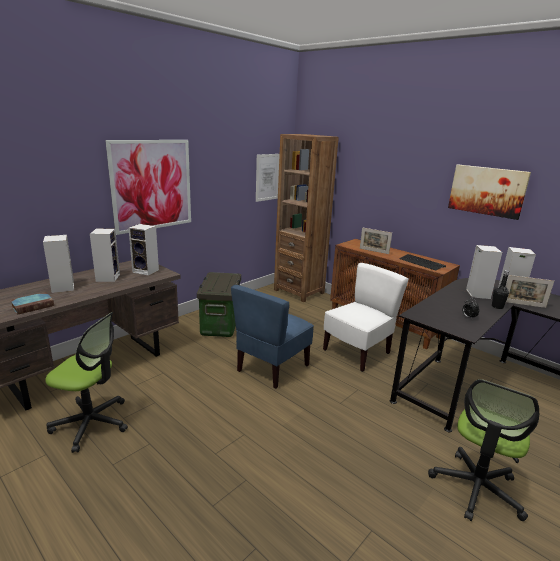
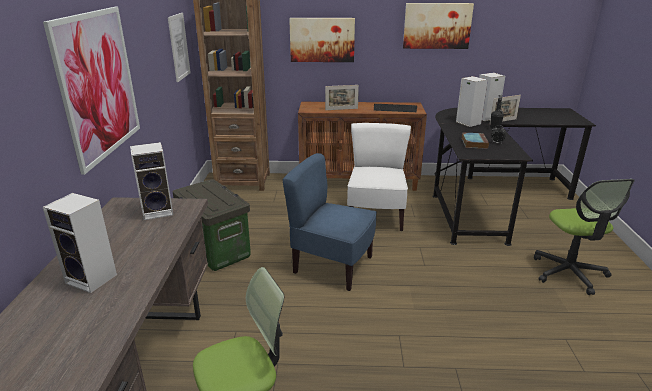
camera: 40 degrees left, 5 degrees up
book [10,292,54,315] -> book moved to [462,133,489,149]
speaker [90,229,120,282] -> none
blue chair [231,285,314,389] -> blue chair turned 120 degrees clockwise [282,153,377,291]
none -> picture [289,18,355,62]

